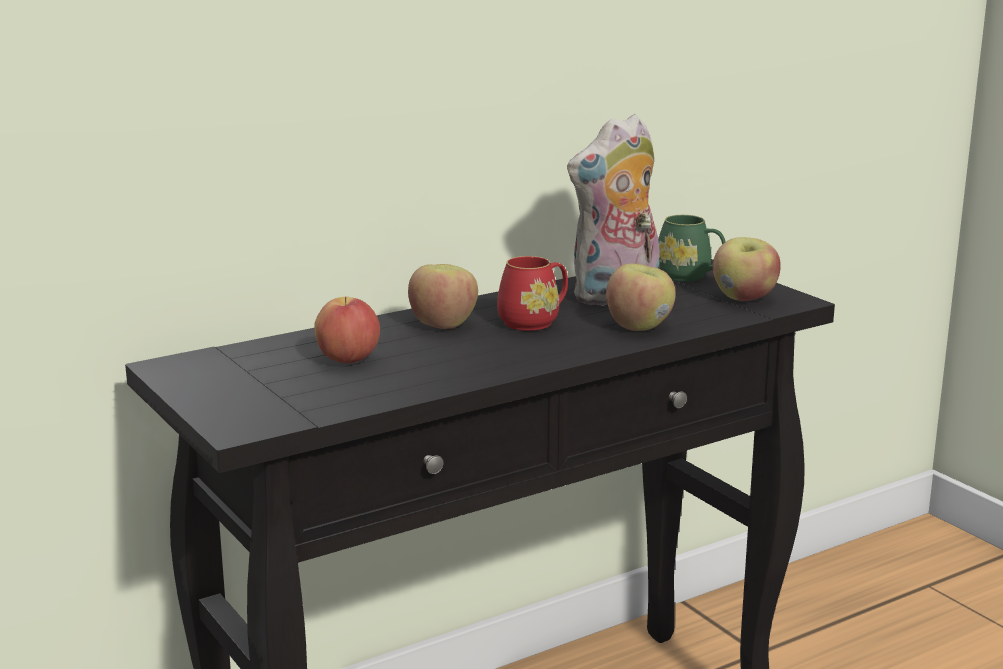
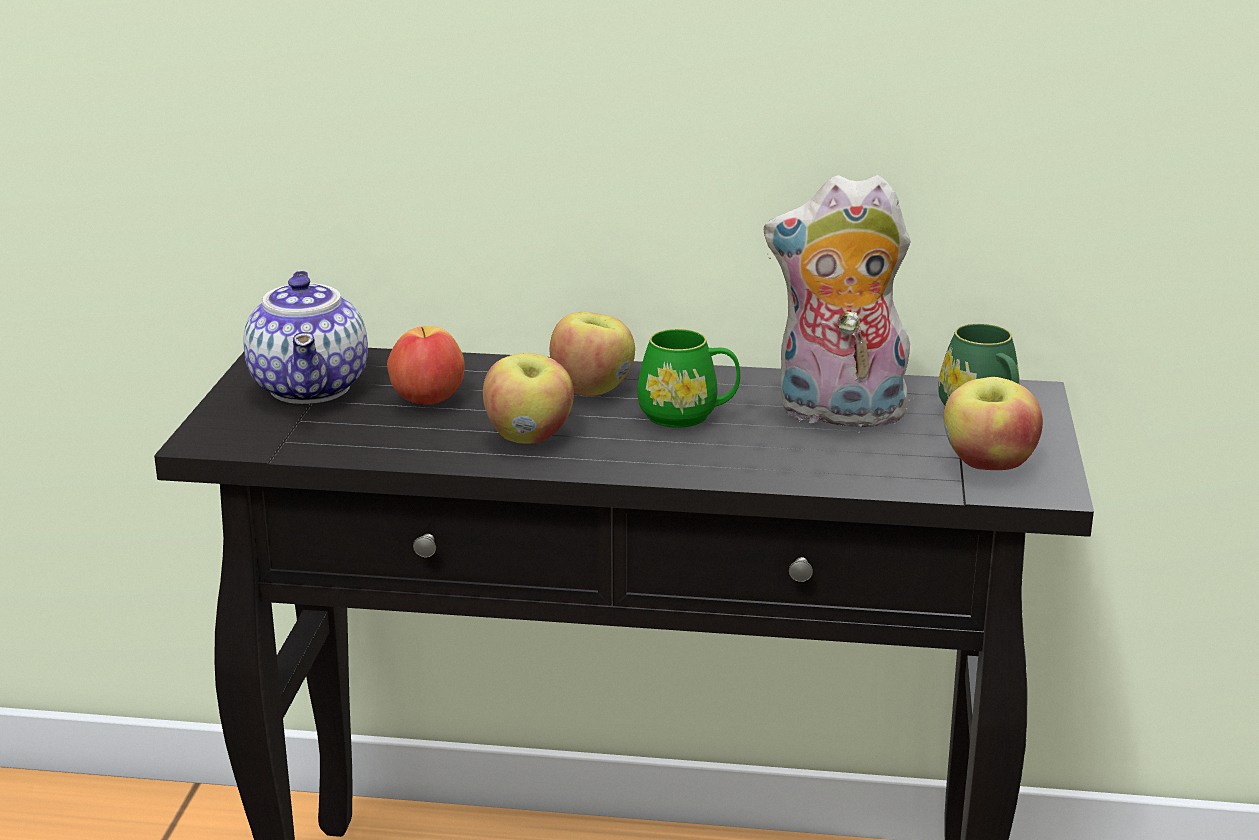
camera: 40 degrees right, 5 degrees up
red mug [497,256,568,331] -> green mug [637,329,740,428]
apple [606,263,676,331] -> apple moved to [483,353,574,444]
none -> teapot [243,271,368,404]

